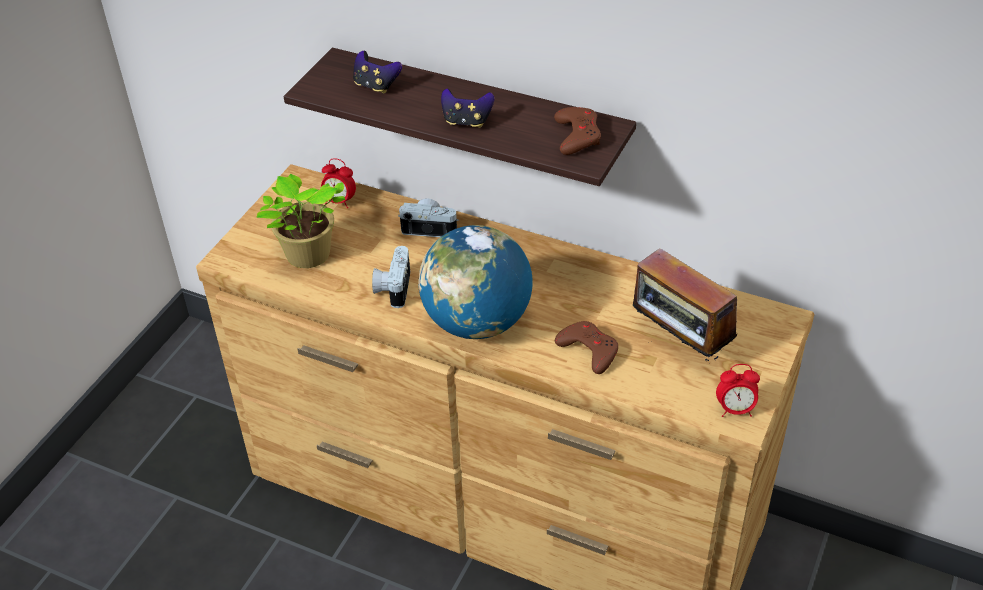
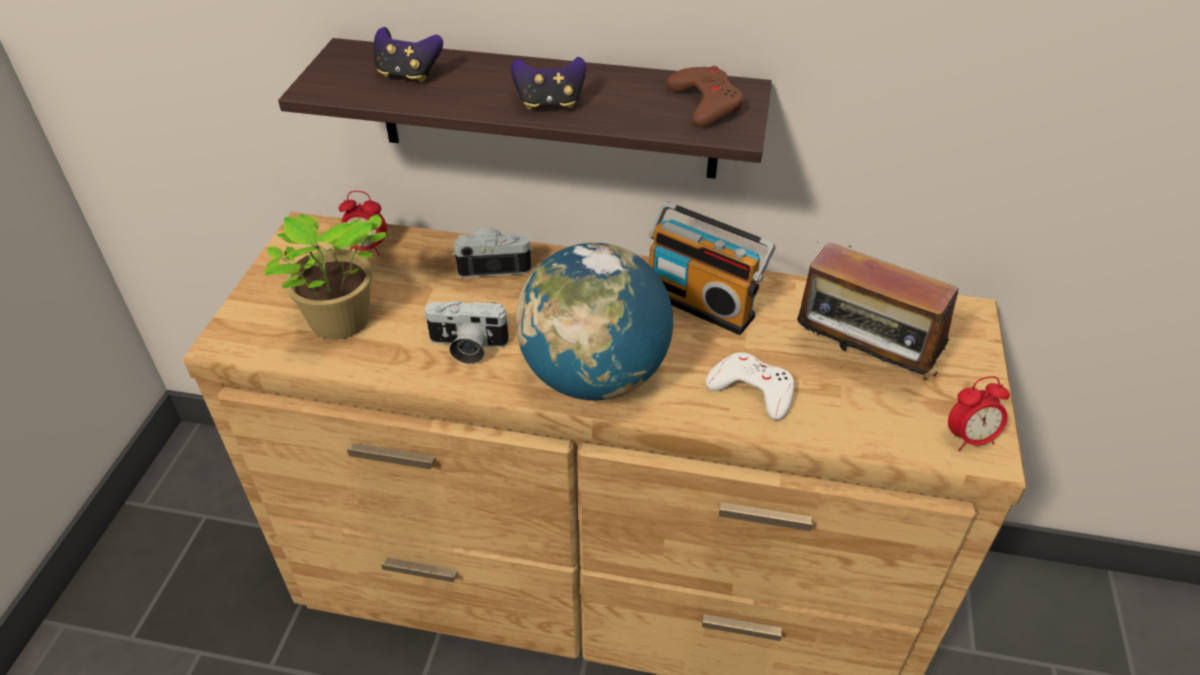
camera: 15 degrees left, 0 degrees up
camera [372,246,410,308] -> camera turned 75 degrees counterclockwise [424,300,510,364]
brown game controller [555,321,618,374] -> white game controller [706,352,794,420]
none -> radio [649,201,776,335]

